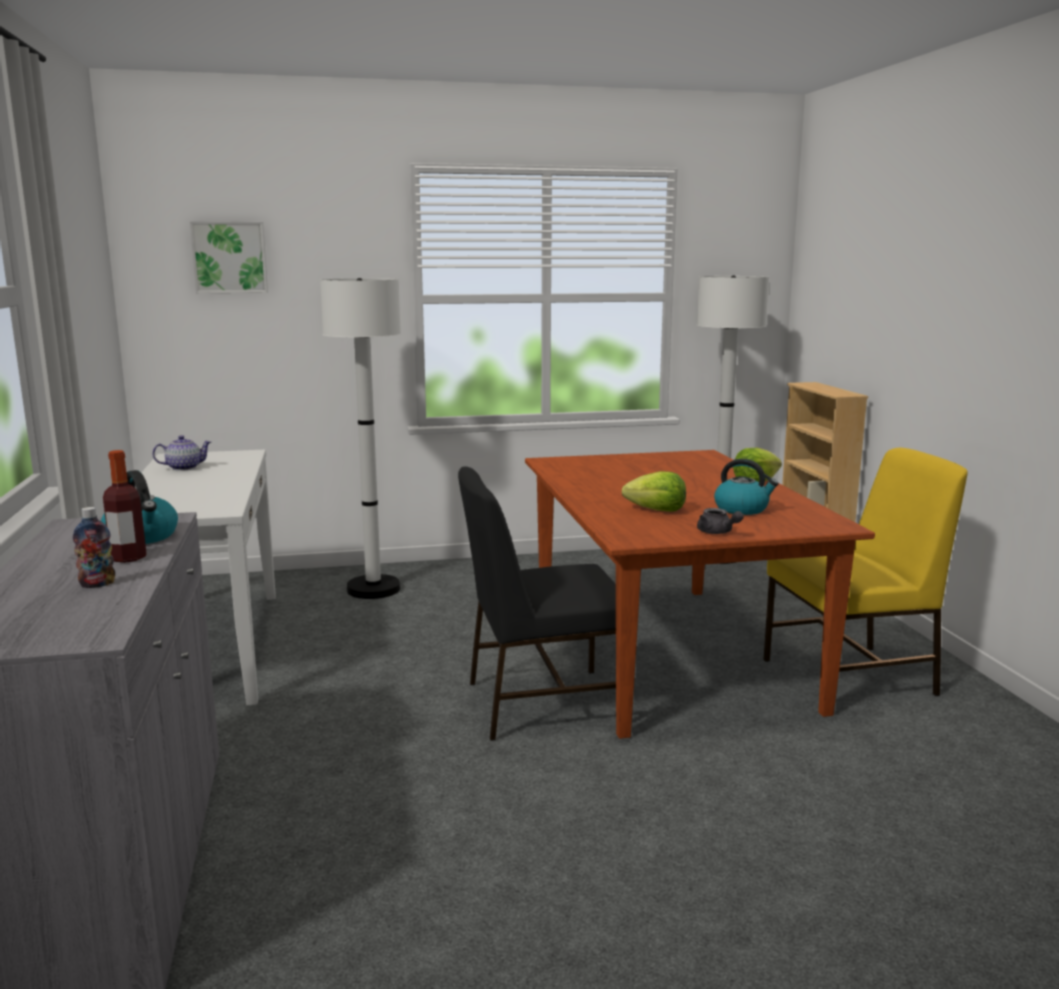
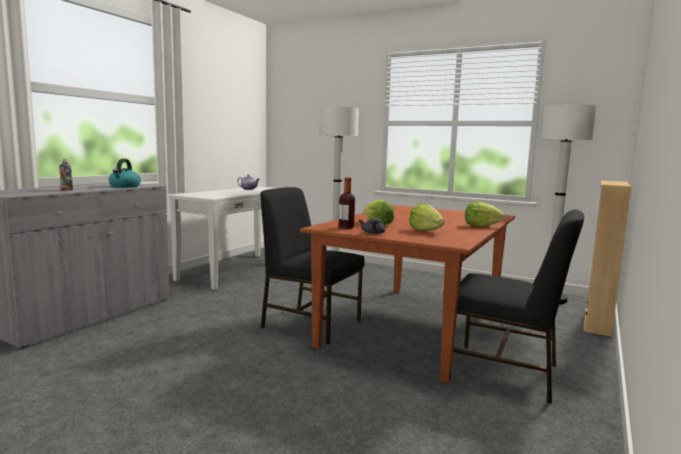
camera: 40 degrees right, 5 degrees down
bottle [103,450,147,563] -> bottle moved to [339,177,355,229]
picture [190,221,268,293] -> none
kettle [714,459,779,515] -> lettuce [409,204,444,231]
yellow chair [763,448,968,696] -> black chair [453,210,584,404]

